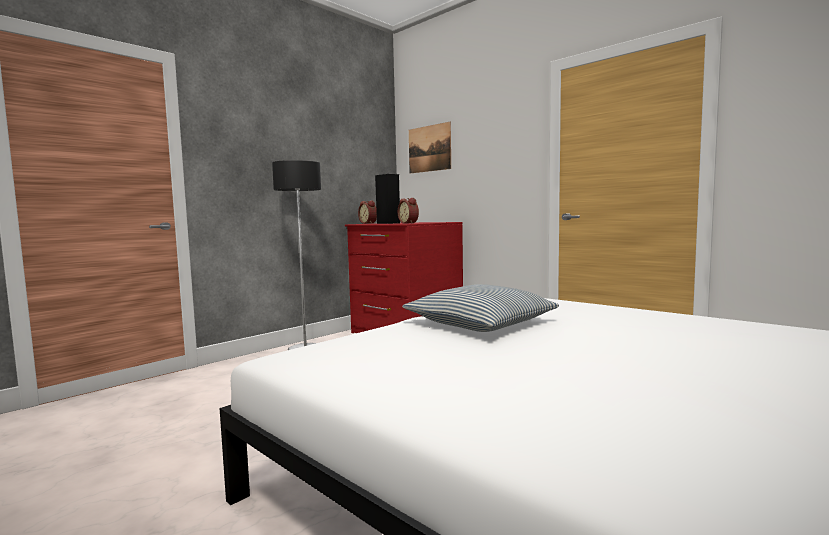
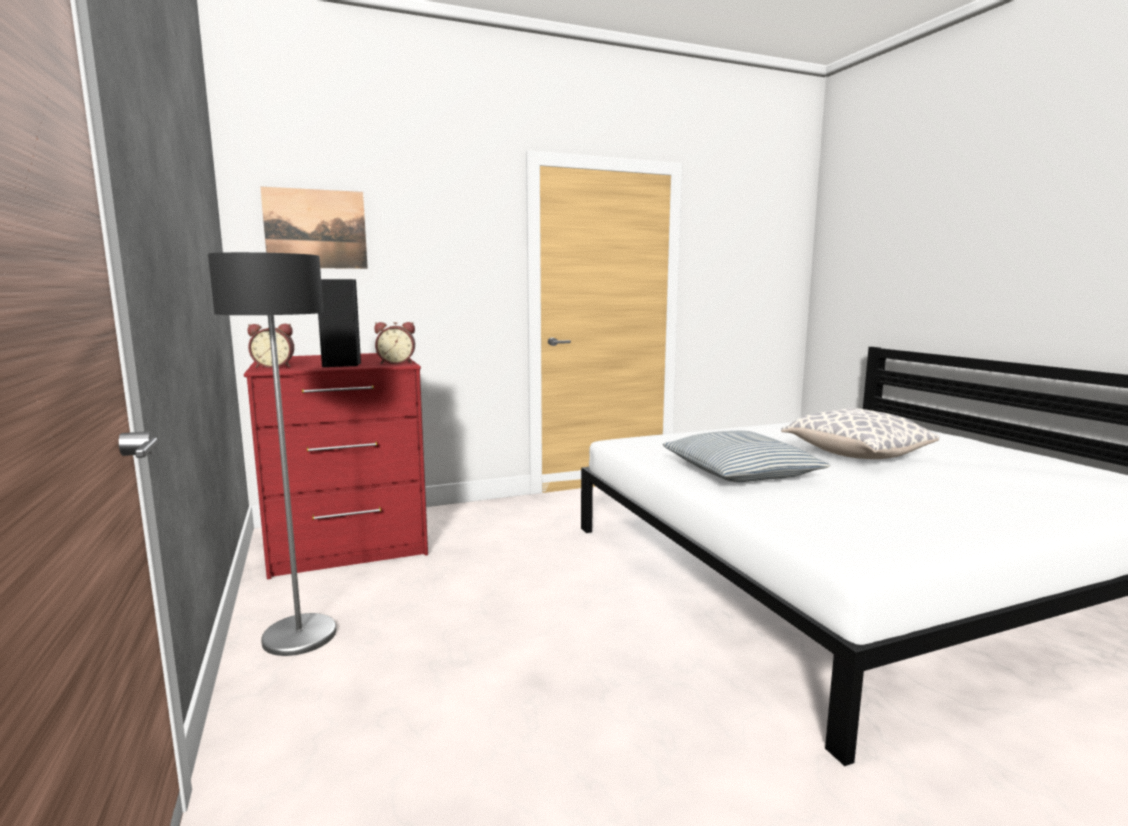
camera: 65 degrees left, 5 degrees up
none -> pillow [781,408,939,459]

